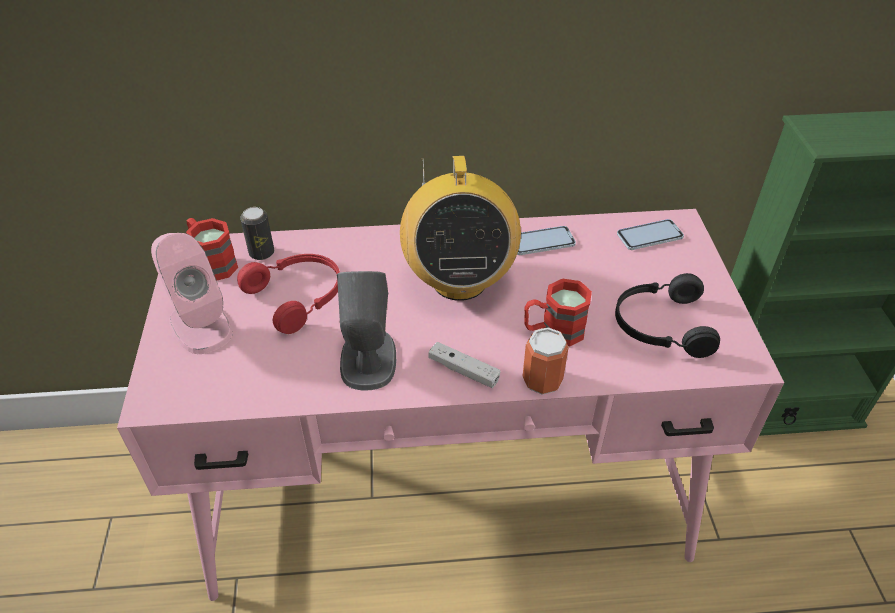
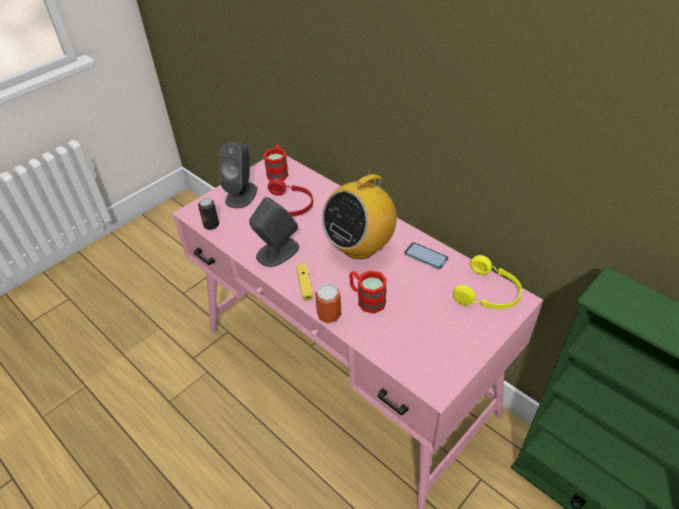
camera: 50 degrees right, 0 degrees up
pink speaker [151,233,233,354] -> grey speaker [219,143,257,208]
can [240,207,274,260] -> can moved to [198,198,219,230]
white game controller [429,342,500,388] -> yellow game controller [297,263,313,301]
black headphones [615,273,720,358] -> none
phone [617,219,684,250] -> yellow headphones [453,255,522,309]

